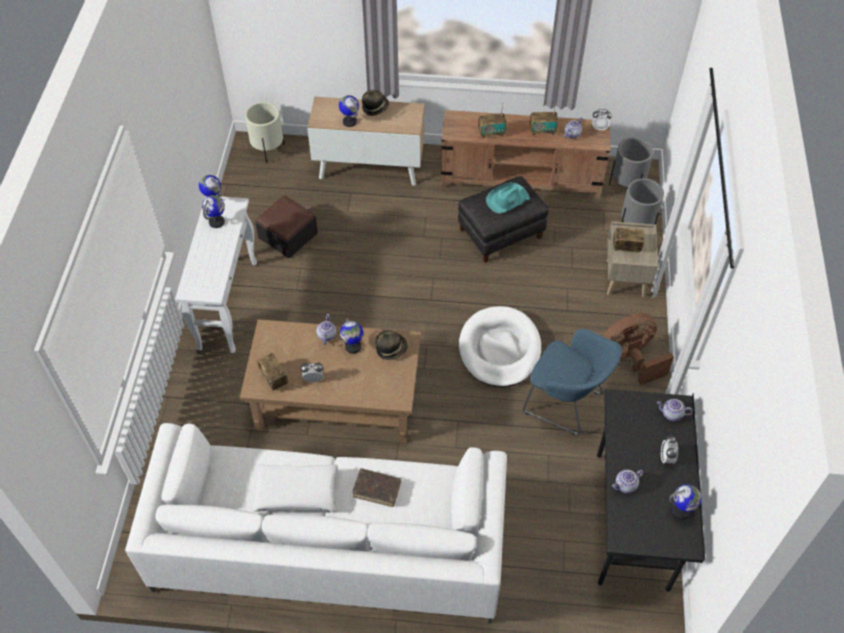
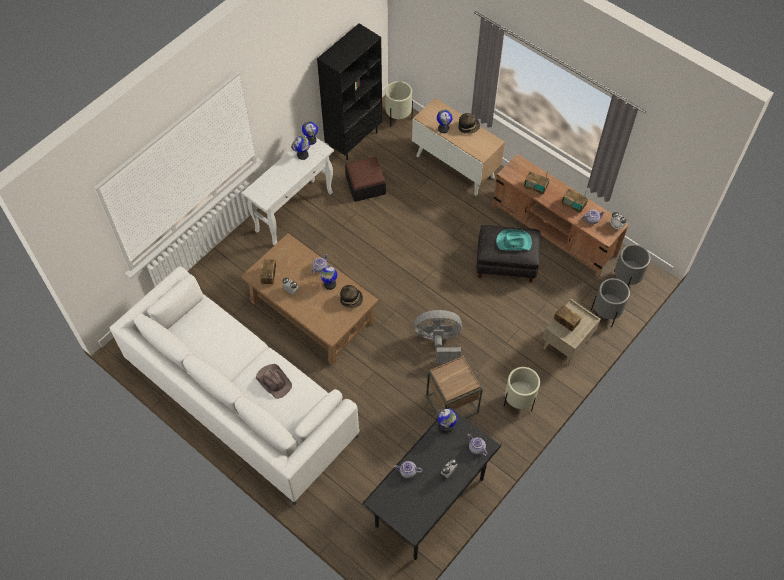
camera: 35 degrees right, 5 degrees up
white pillow [252,464,338,512] -> none
brown book [352,468,401,507] -> brown hat [256,364,292,399]
white dog bed [459,306,541,387] -> grey fan [414,310,462,363]
blue armchair [523,329,622,435] -> brown side table [426,356,483,418]
brown fan [602,313,674,385] -> beige planter [504,367,540,411]
globe [669,484,702,519] -> globe moved to [437,409,457,433]
none -> black bookcase [317,23,382,160]

